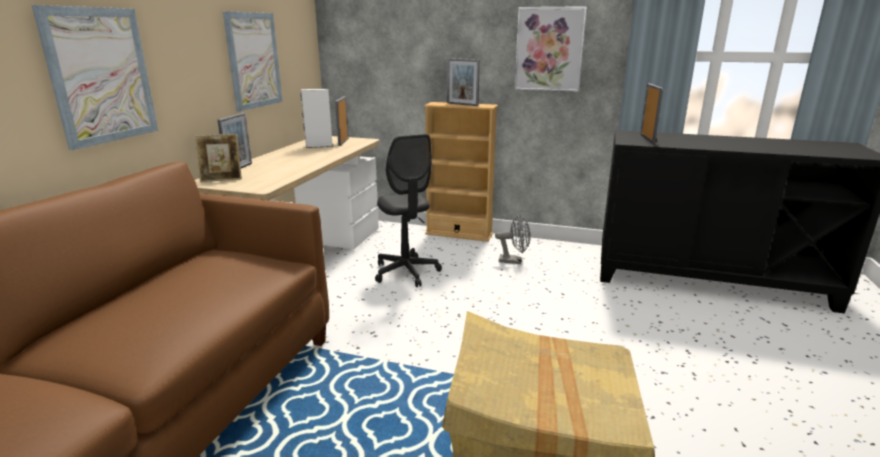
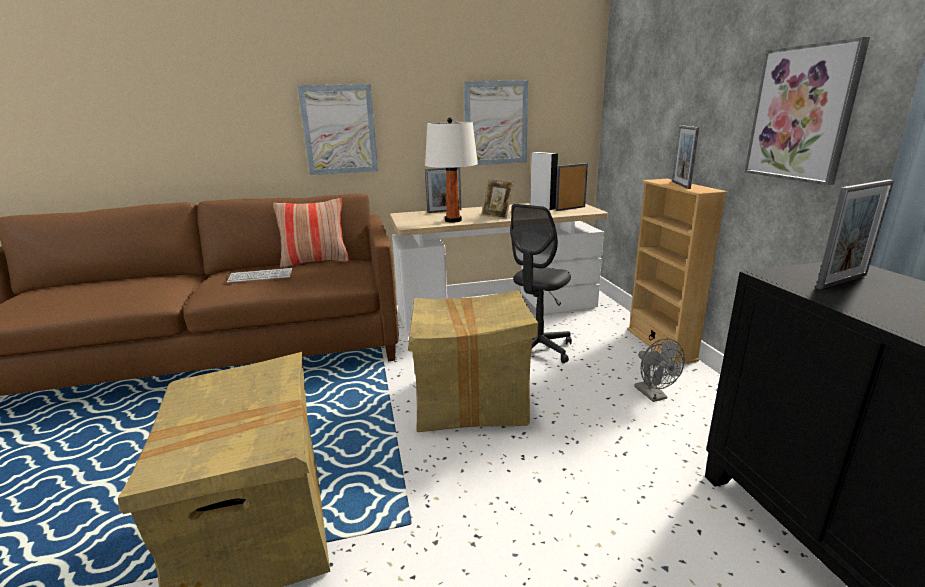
camera: 60 degrees right, 0 degrees up
picture frame [195,134,242,182] -> picture frame moved to [481,179,514,219]
none -> keyboard [227,268,292,283]
none -> pillow [273,198,349,268]
none -> cardboard box [408,290,538,432]
none -> white table lamp [425,117,478,223]

